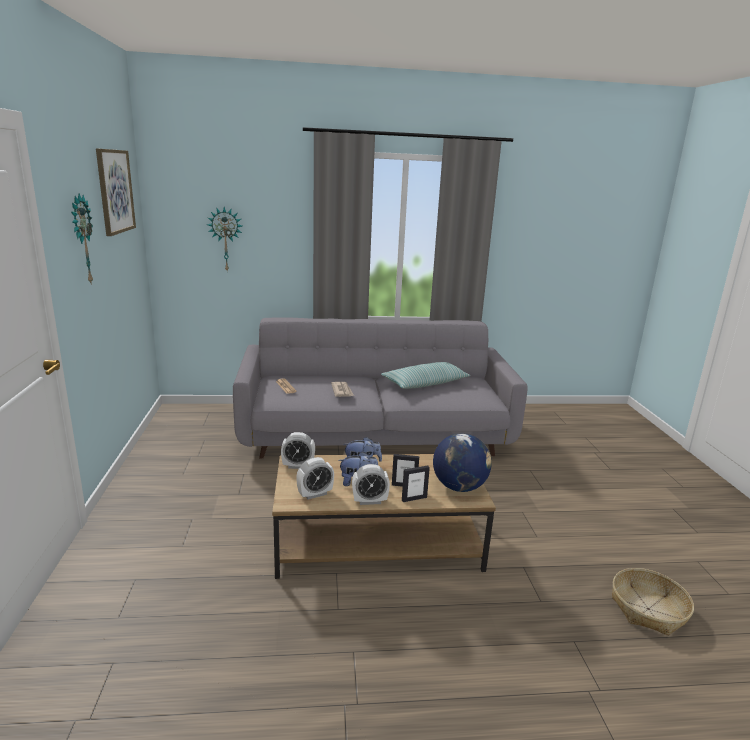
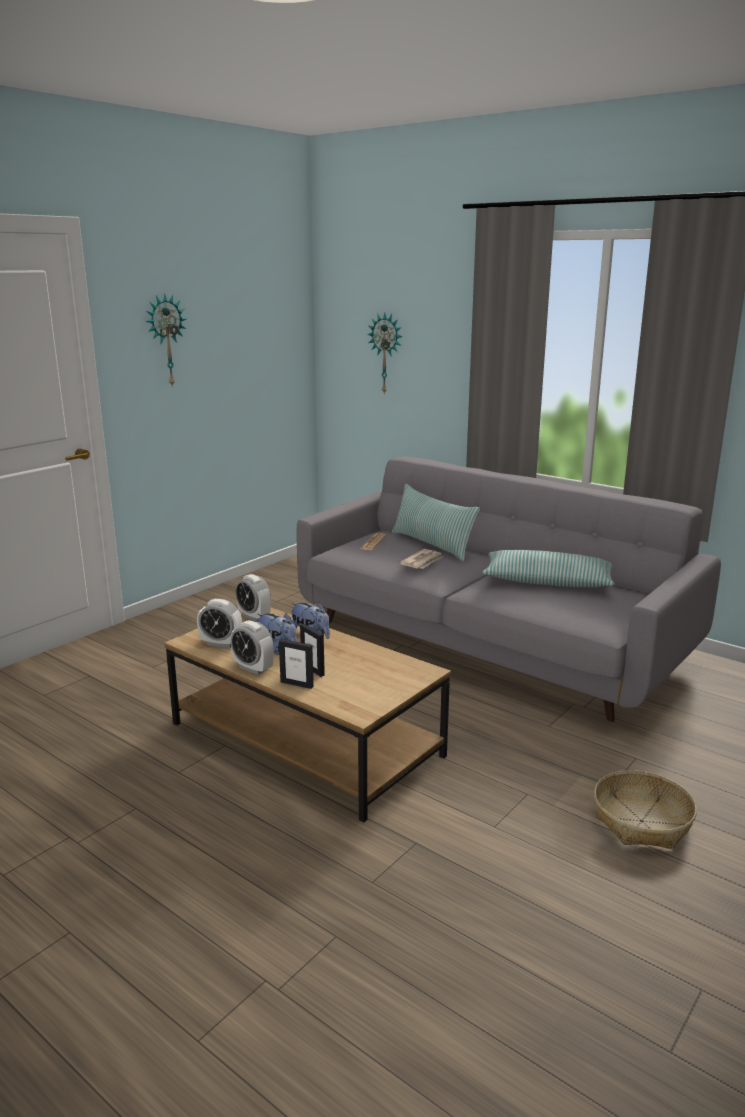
camera: 45 degrees right, 0 degrees up
picture [96,148,136,236] -> none
globe [433,433,492,492] -> none
basket [612,568,694,636] -> basket moved to [594,770,697,849]
none -> pillow [392,484,480,561]

